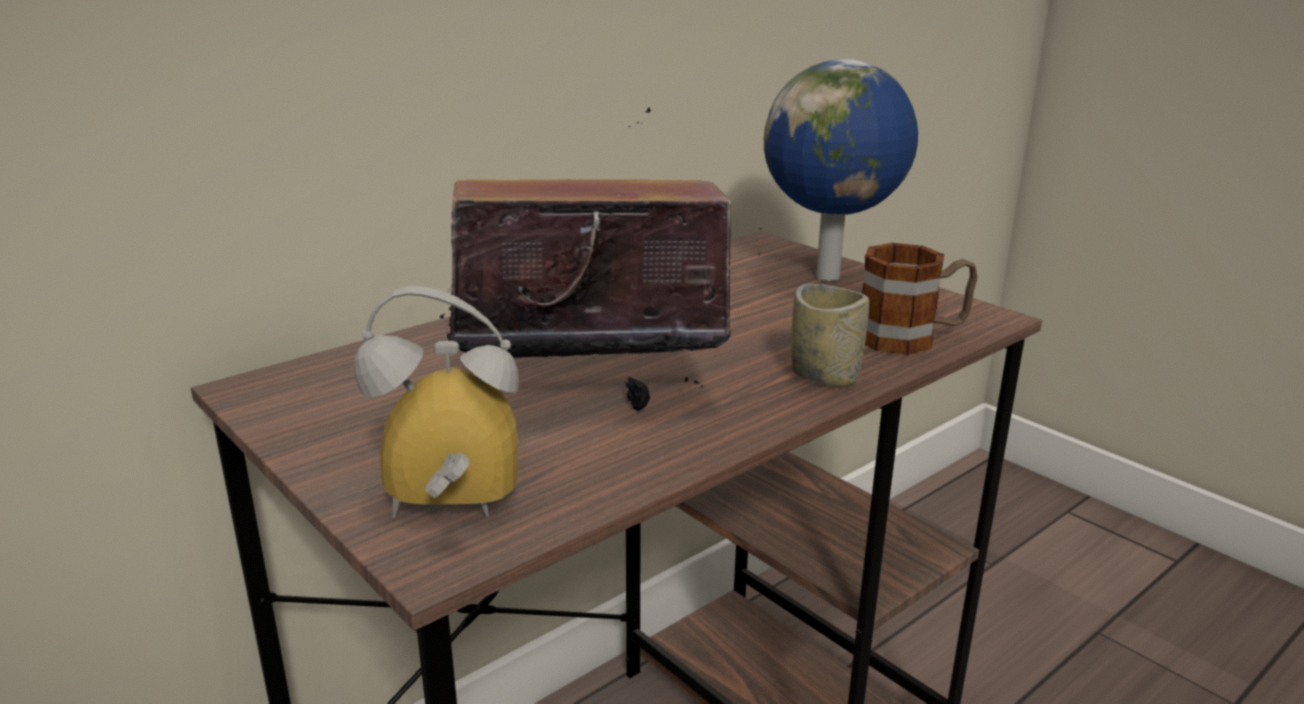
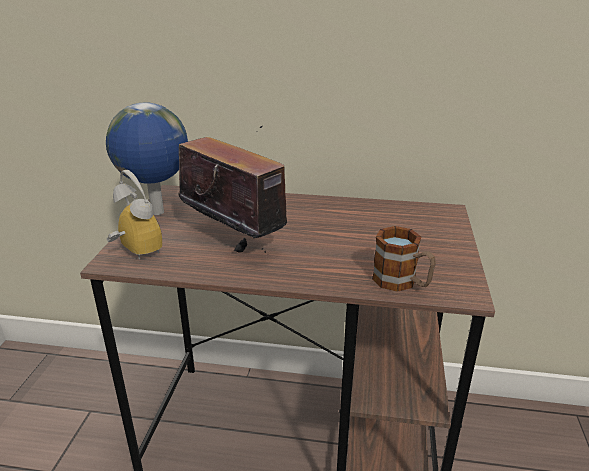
camera: 50 degrees right, 5 degrees up
globe [764,59,918,281] -> globe moved to [106,102,188,215]
cup [791,284,869,386] -> none

